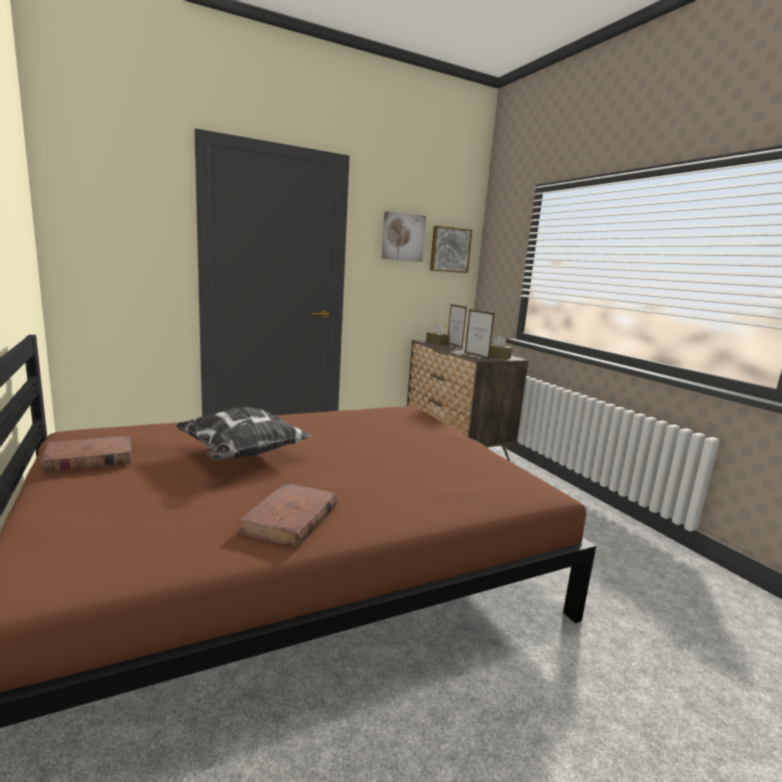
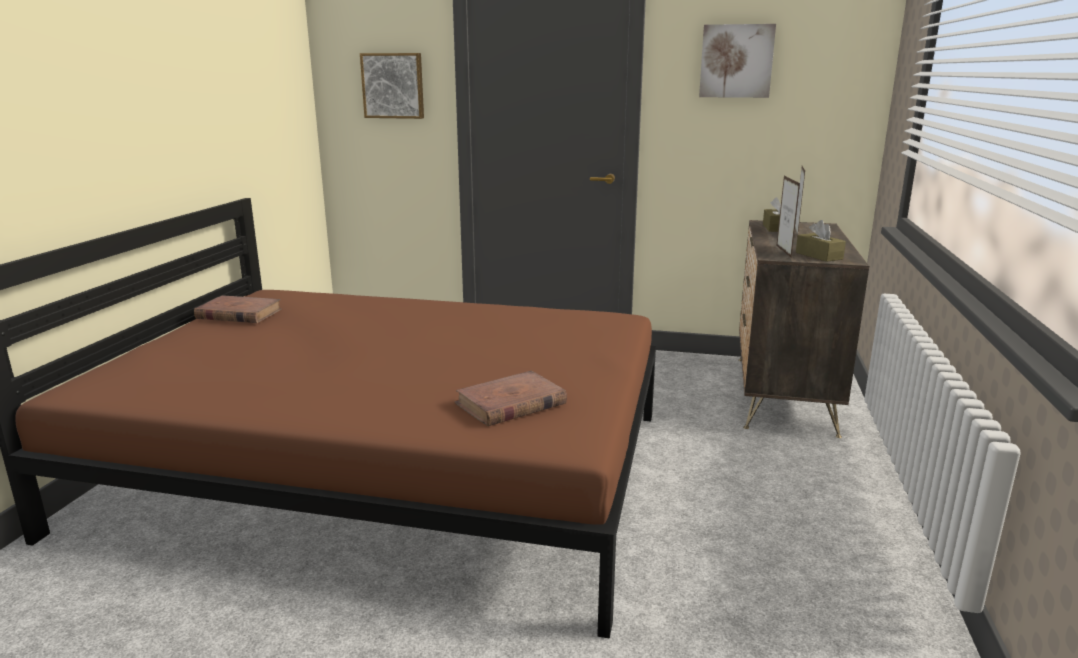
camera: 40 degrees right, 5 degrees up
pillow [176,407,311,459] -> none
brown book [237,483,338,547] -> brown book moved to [454,371,567,426]
picture [430,226,472,273] -> picture moved to [360,53,424,119]

